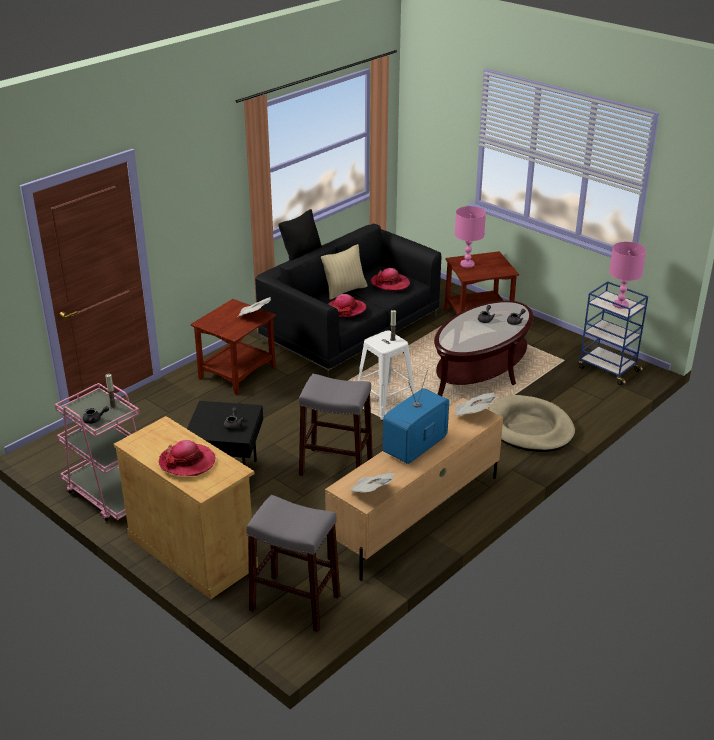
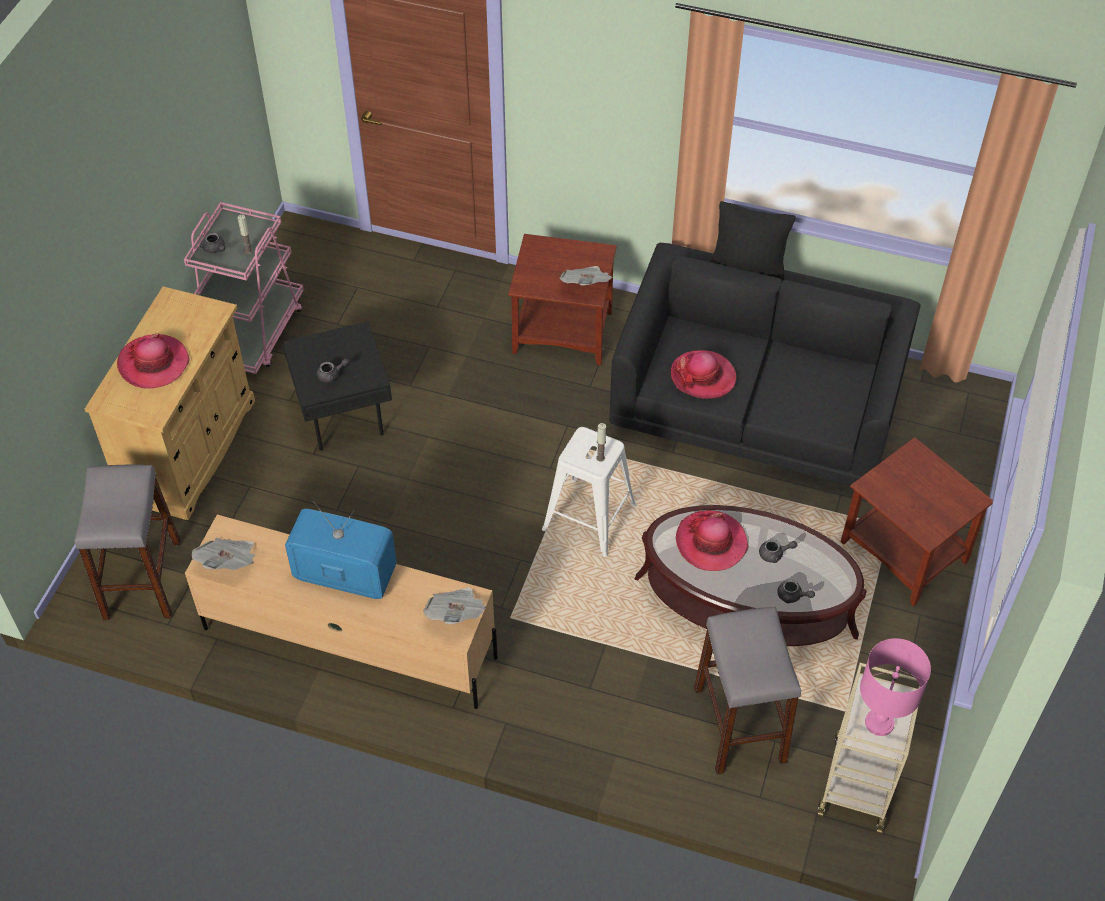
camera: 65 degrees right, 20 degrees up
grey stool [299,374,373,476] -> grey stool moved to [694,607,801,774]
beige pillow [321,244,367,300] -> none
hat [371,268,410,291] -> hat moved to [676,510,748,571]
pink table lamp [455,206,486,268] -> none
beige dog bed [488,395,575,452] -> none
blue cart [578,281,648,385] -> beige cart [817,663,920,835]

